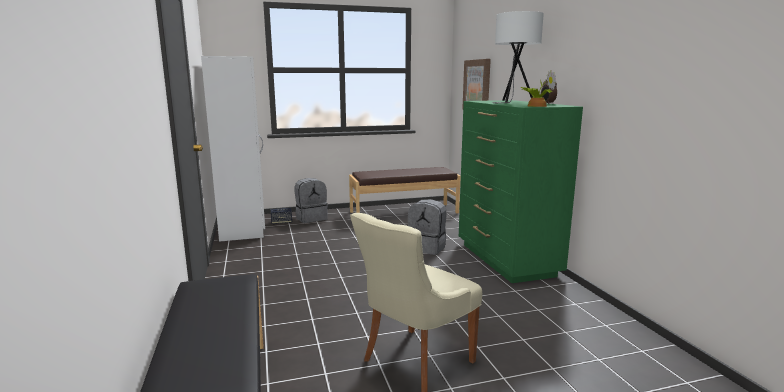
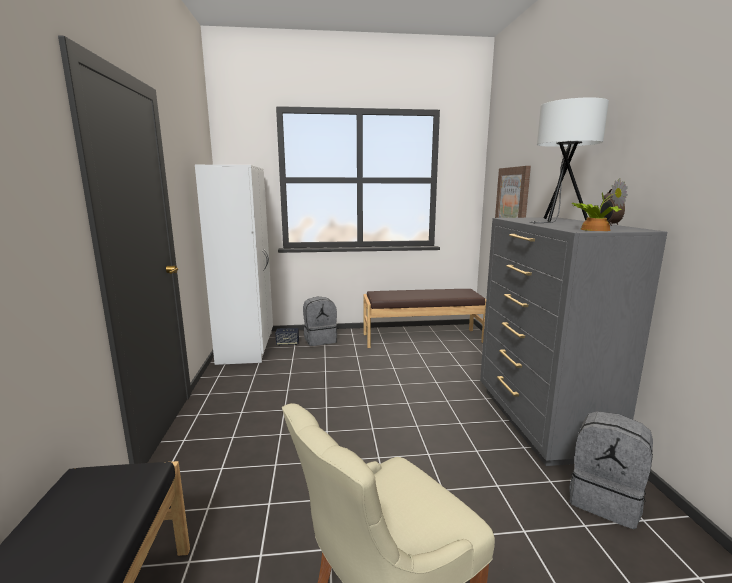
camera: 10 degrees right, 0 degrees up
grey backpack [408,199,446,255] -> grey backpack moved to [569,411,653,529]
green dresser [459,100,583,283] -> grey dresser [480,217,667,466]

